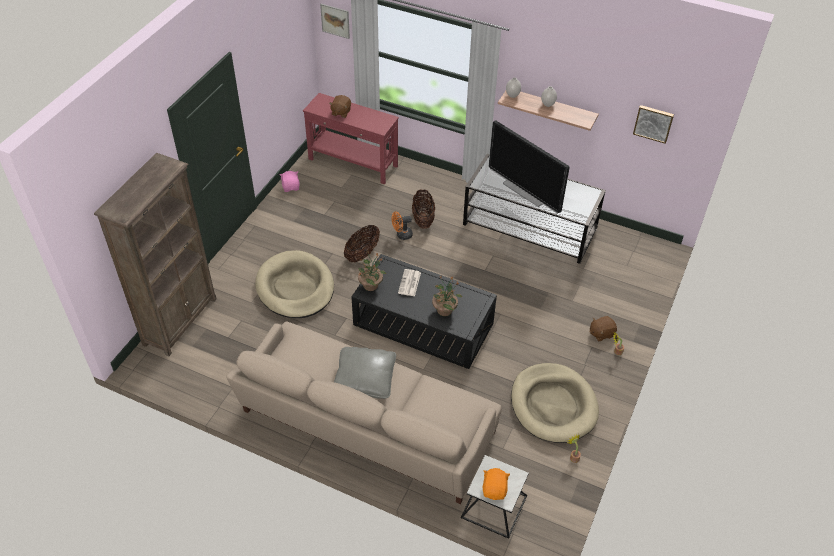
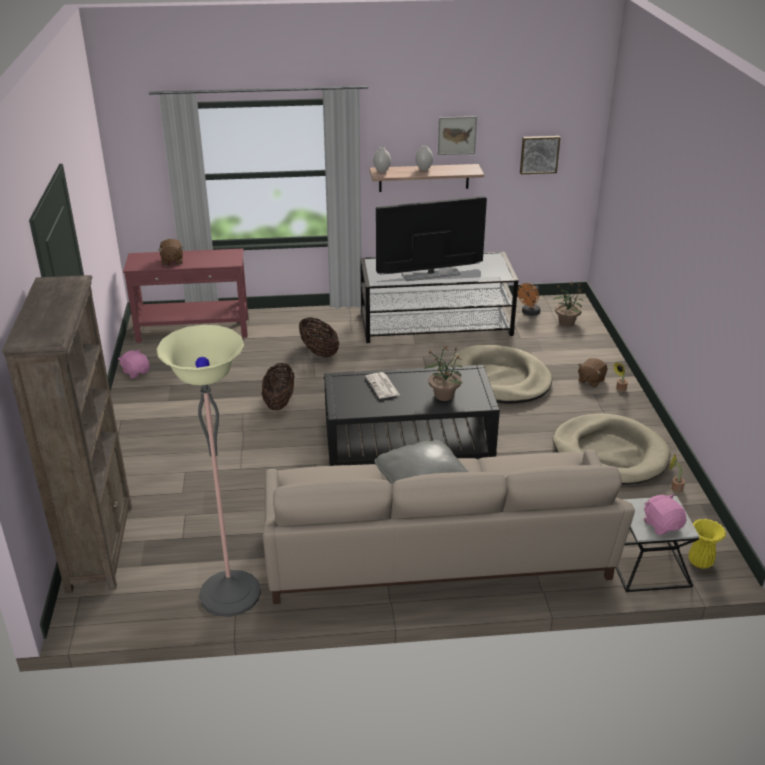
camera: 30 degrees left, 15 degrees down
beige dog bed [255,250,334,318] -> beige dog bed moved to [449,345,552,404]
picture [320,4,350,39] -> picture moved to [438,116,477,155]
potted plant [358,251,386,291] -> potted plant moved to [553,282,583,326]
orange fan [392,211,413,240] -> orange fan moved to [518,283,540,316]
orange plush toy [483,468,510,500] -> pink plush toy [644,494,687,535]
television [489,120,570,214] -> television turned 150 degrees clockwise [376,196,487,281]
none -> floor lamp [156,325,261,617]
none -> yellow vase [688,519,726,569]

